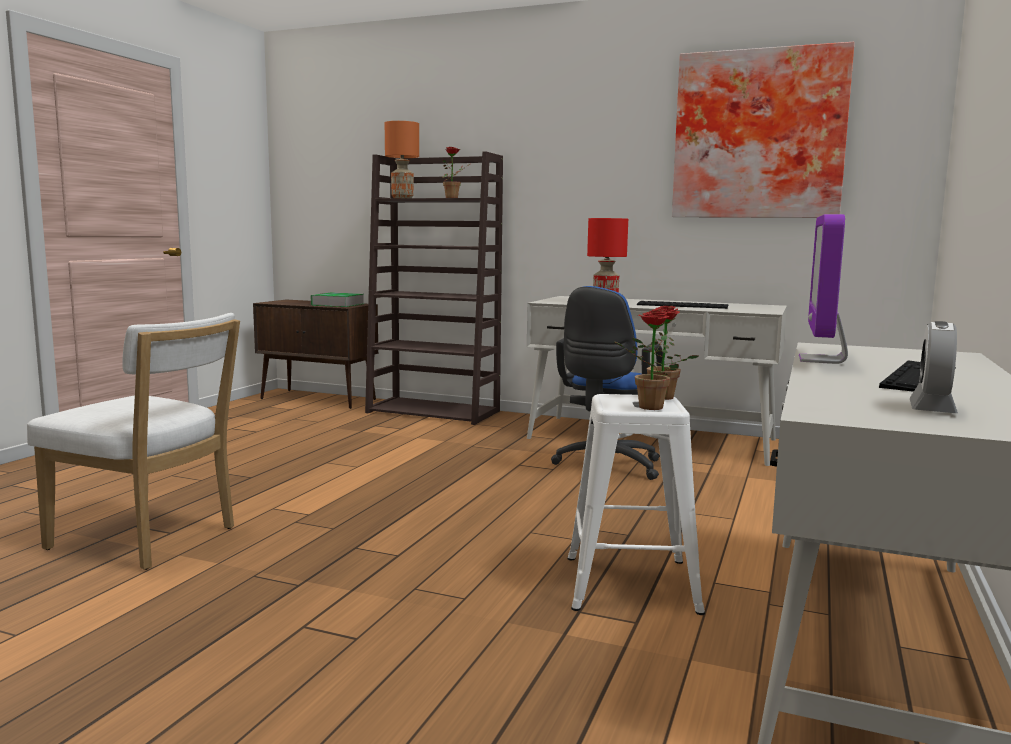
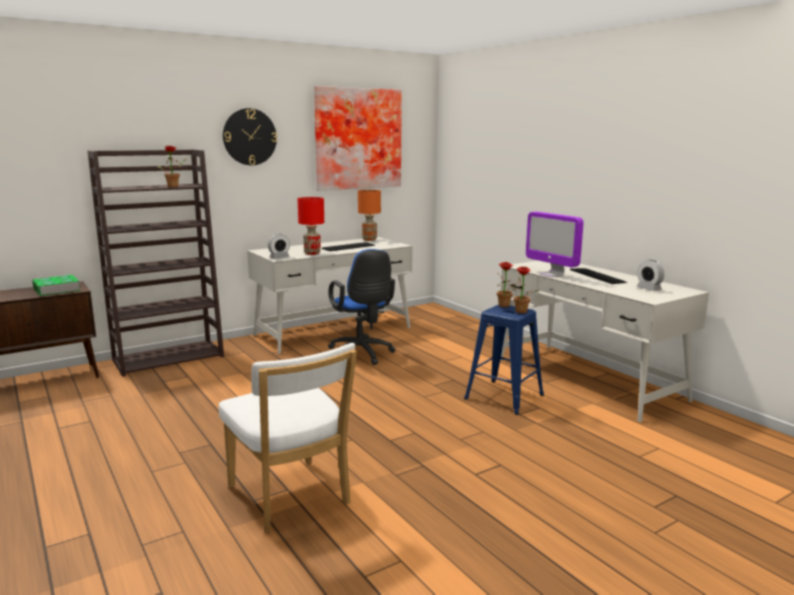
camera: 55 degrees left, 5 degrees up
white chair [27,313,240,570] -> white chair turned 90 degrees clockwise [219,343,357,533]
orange table lamp [385,121,419,198] -> orange table lamp moved to [358,190,381,241]
white stool [567,394,705,615] -> blue stool [464,305,544,415]
none -> wall clock [223,108,277,165]
none -> alarm clock [268,234,290,259]

